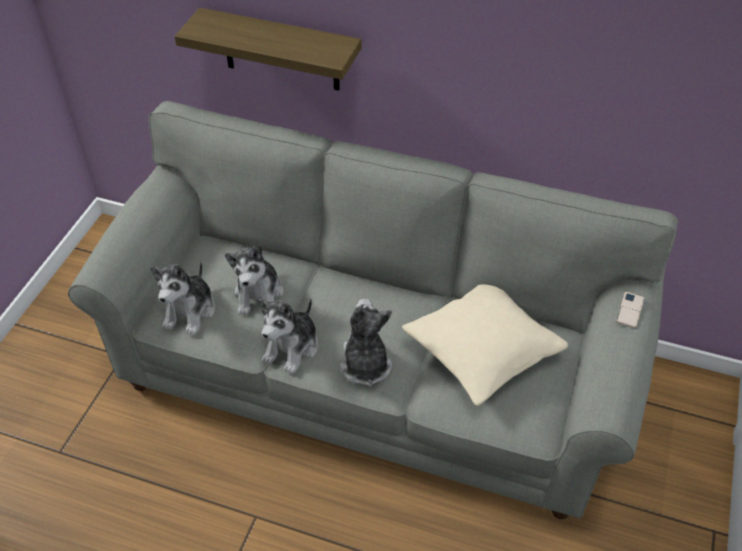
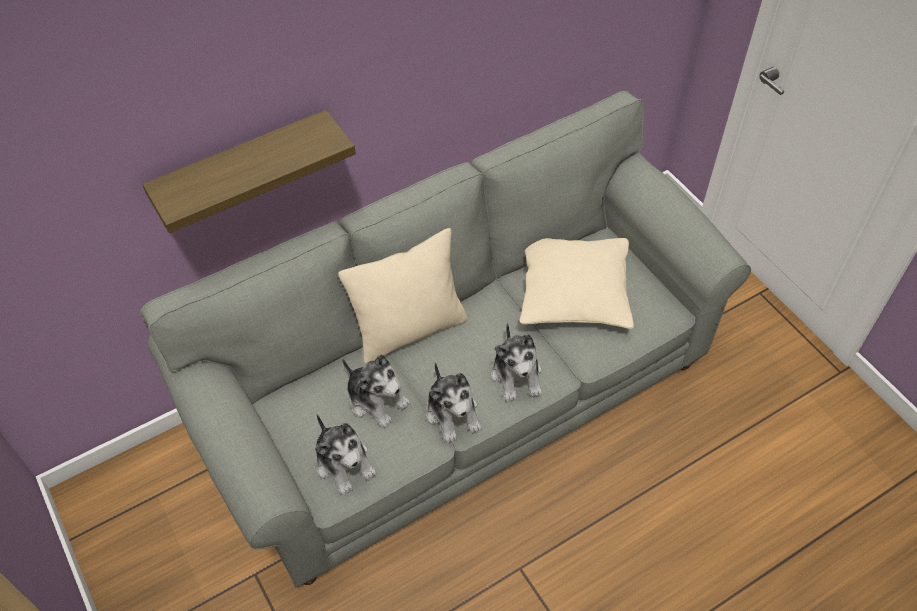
camera: 50 degrees left, 5 degrees up
plush toy [340,298,392,387] -> plush toy turned 135 degrees counterclockwise [491,323,542,402]
phone [616,291,645,328] -> none
none -> beige pillow [338,228,468,364]

